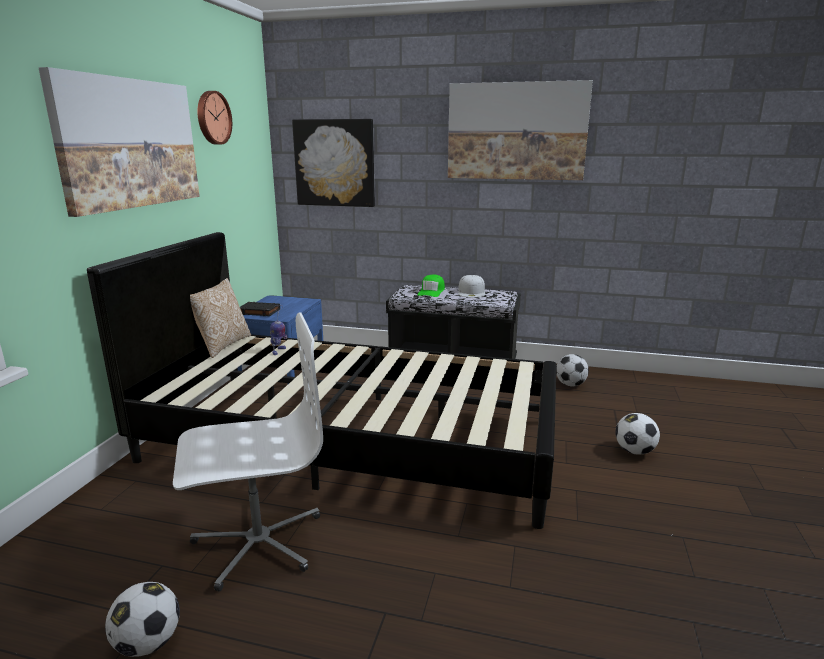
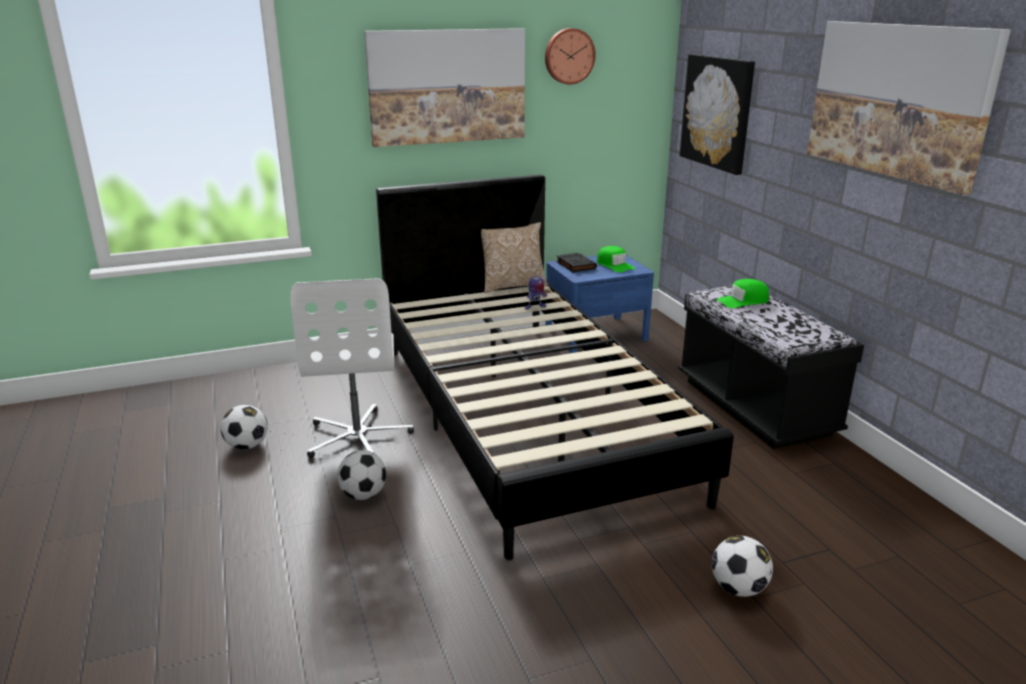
camera: 55 degrees right, 5 degrees up
white office chair [173,312,323,592] -> white office chair turned 45 degrees clockwise [290,278,414,458]
white cap [458,275,485,298] -> none
football [556,354,589,386] -> football moved to [337,450,386,500]
none -> green cap [597,246,636,273]

